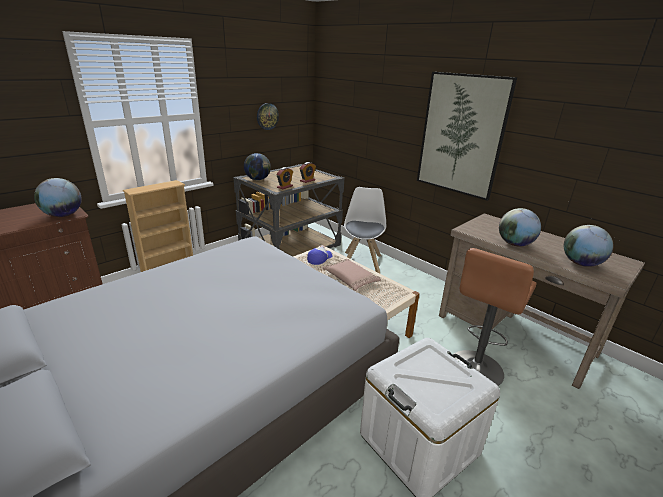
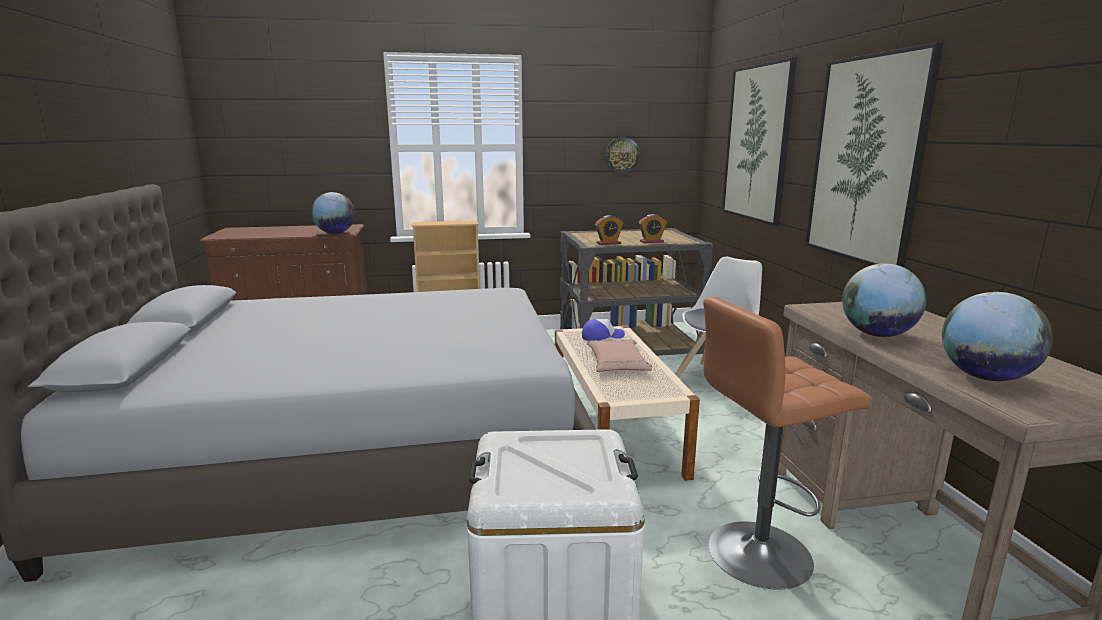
camera: 35 degrees right, 10 degrees down
globe [244,153,271,180] -> none
none -> picture [722,57,797,226]

